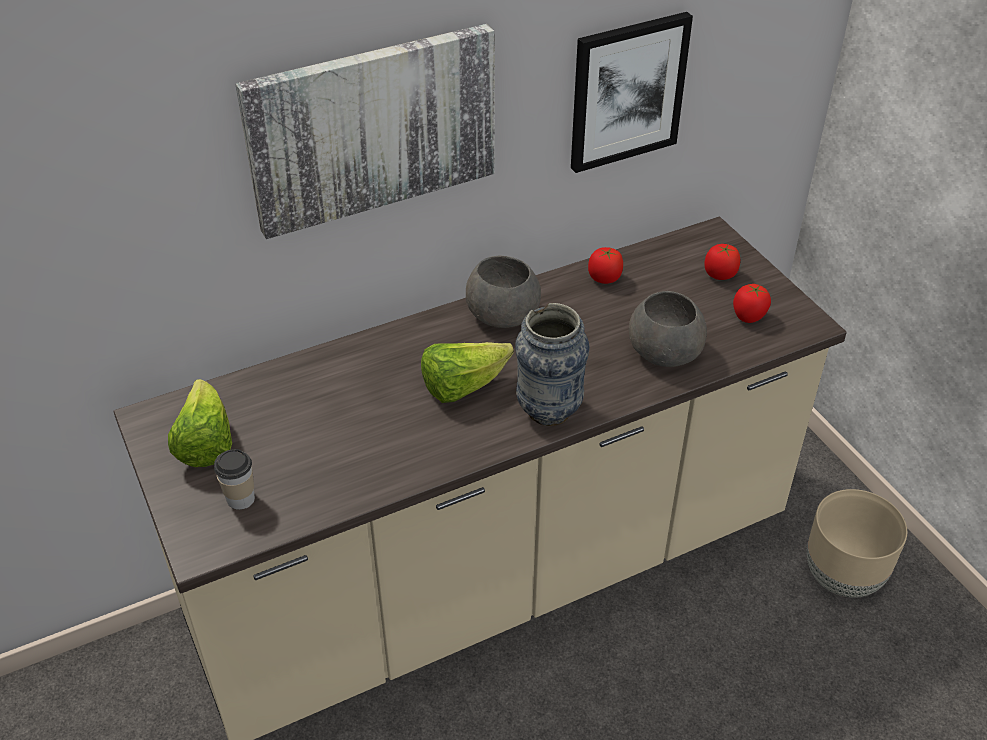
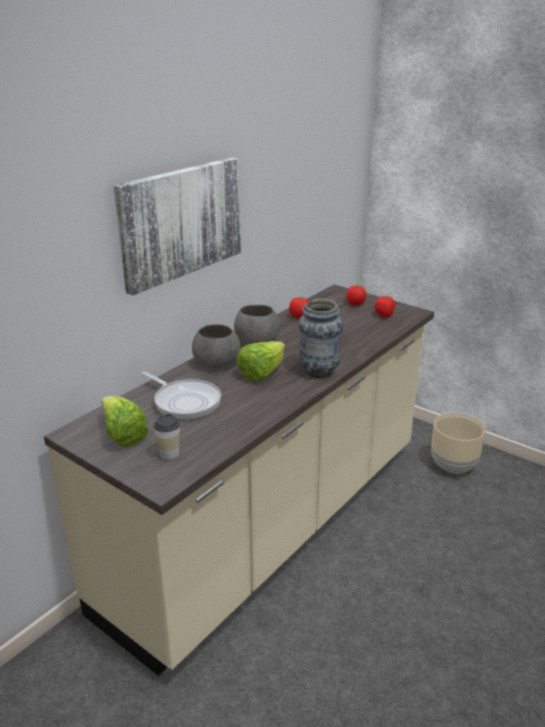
camera: 25 degrees left, 15 degrees down
picture [571,12,693,173] -> none
grey bowl [629,291,707,367] -> grey bowl moved to [192,324,241,369]
none -> frying pan [141,372,221,420]

